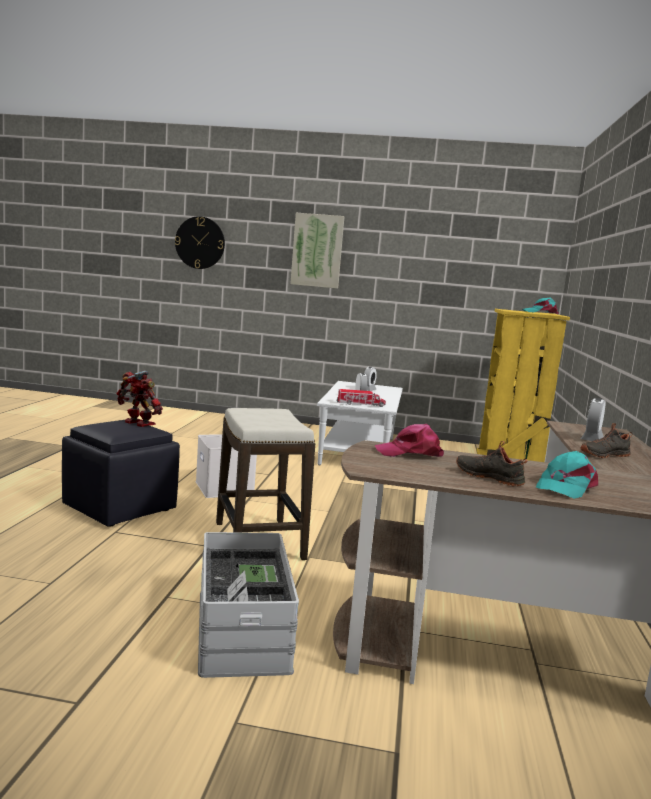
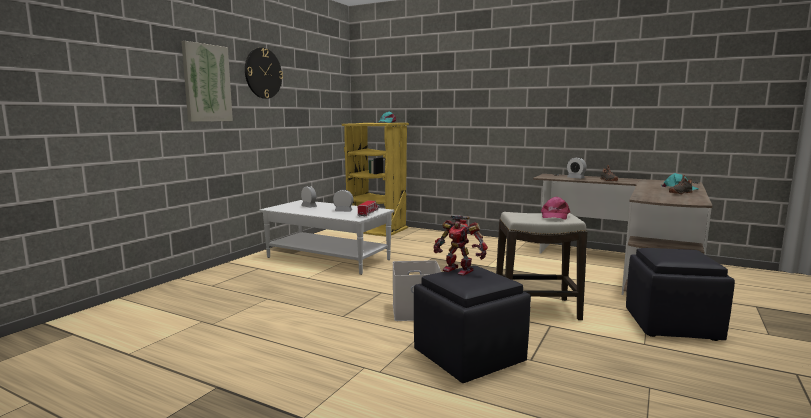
camera: 70 degrees left, 0 degrees up
toy robot [117,370,163,427] -> toy robot turned 105 degrees counterclockwise [434,215,488,276]
wall clock [175,216,225,269] -> wall clock moved to [245,48,283,99]
grey storage box [198,532,299,678] -> black ottoman [626,248,735,341]
pink cap [374,424,444,457] -> pink cap moved to [541,196,570,220]

